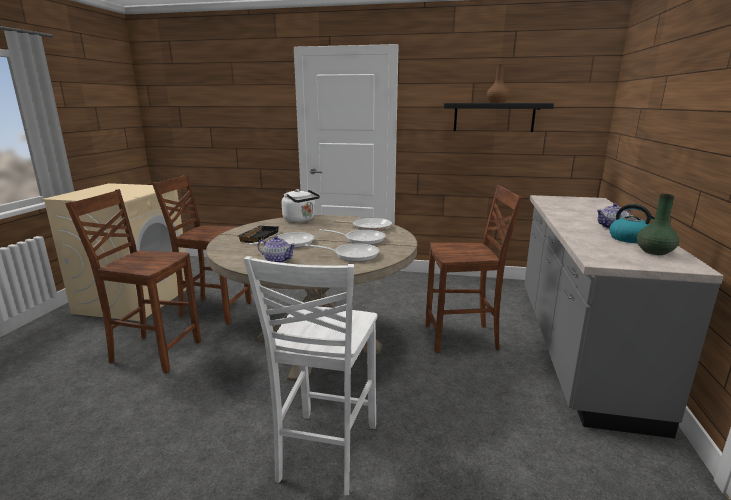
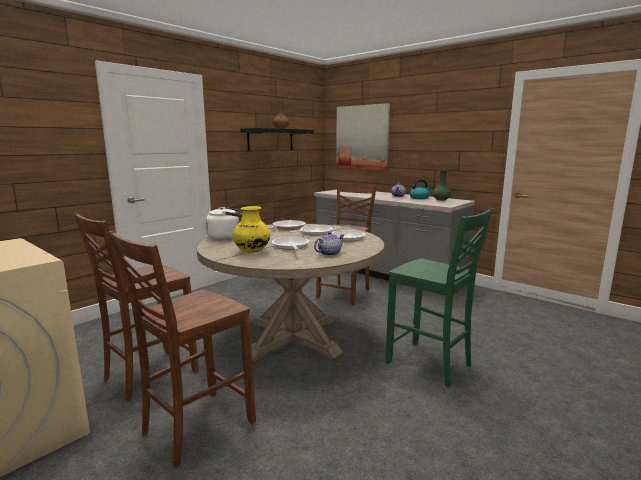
camera: 60 degrees left, 5 degrees down
black tray [237,226,279,243] -> yellow vase [233,206,270,253]
white chair [244,256,377,495] -> green chair [386,208,493,388]
none -> picture [336,103,390,171]

